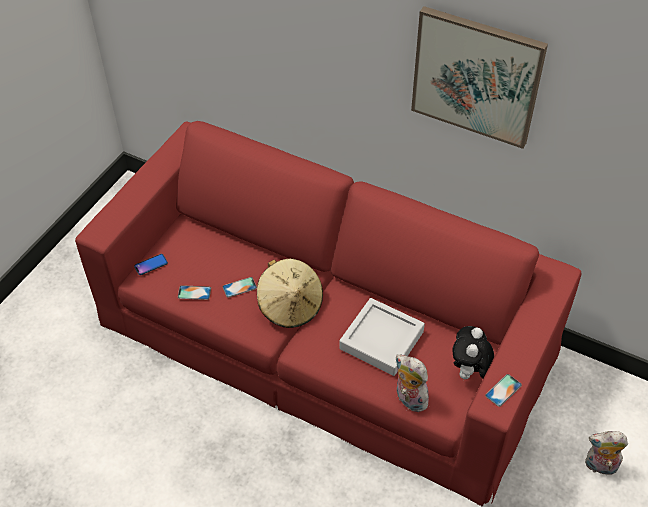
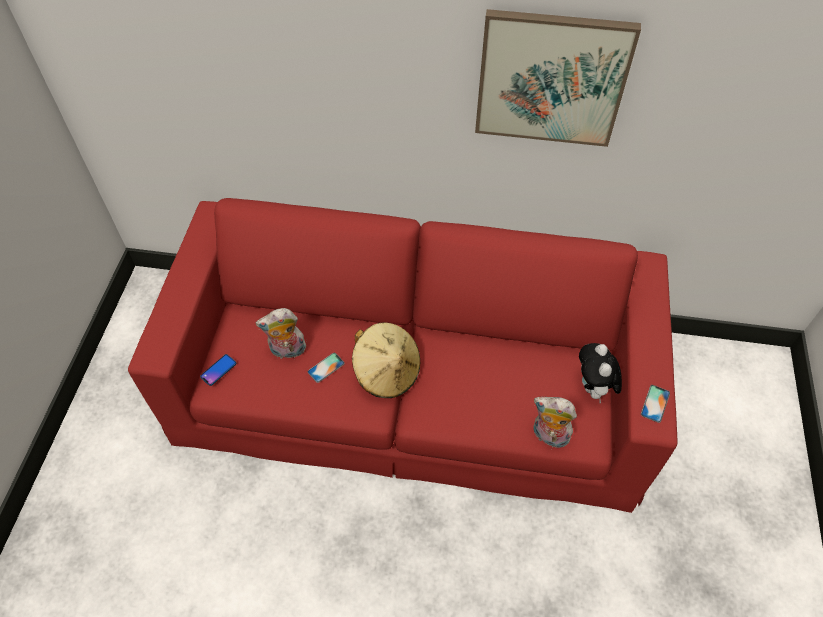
camera: 20 degrees left, 5 degrees up
phone [178,285,211,300] -> none
grey tray [339,298,425,376] -> none
plush toy [585,431,628,478] -> plush toy moved to [256,308,306,359]

